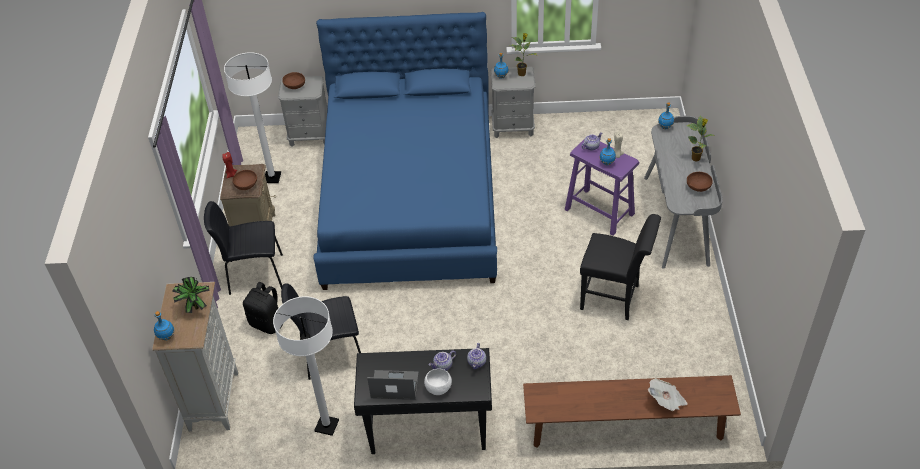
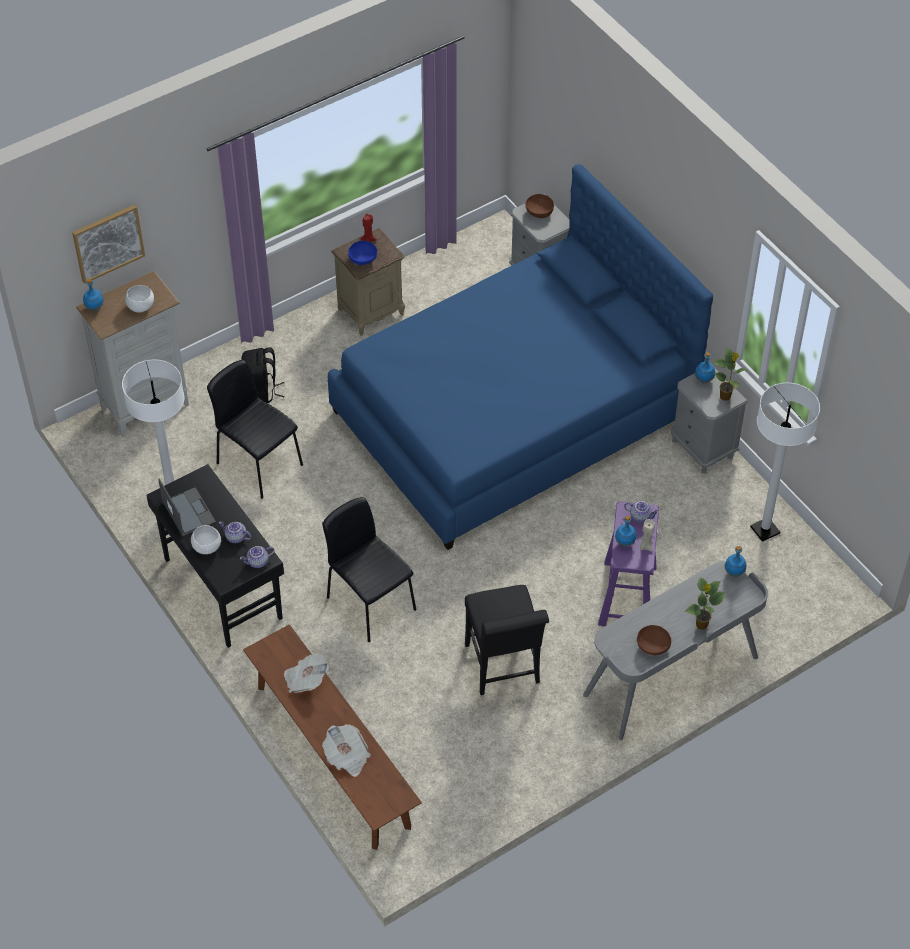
camera: 55 degrees right, 5 degrees up
potted plant [172,277,210,313] -> white bowl [125,285,154,312]
black chair [204,201,283,295] -> black chair moved to [322,497,416,642]
white floor lamp [224,52,281,183] -> white floor lamp moved to [750,383,820,542]
brown bowl [232,170,257,190] -> blue bowl [348,241,377,265]
none -> picture [72,204,145,284]
none -> newspaper [284,654,329,693]

